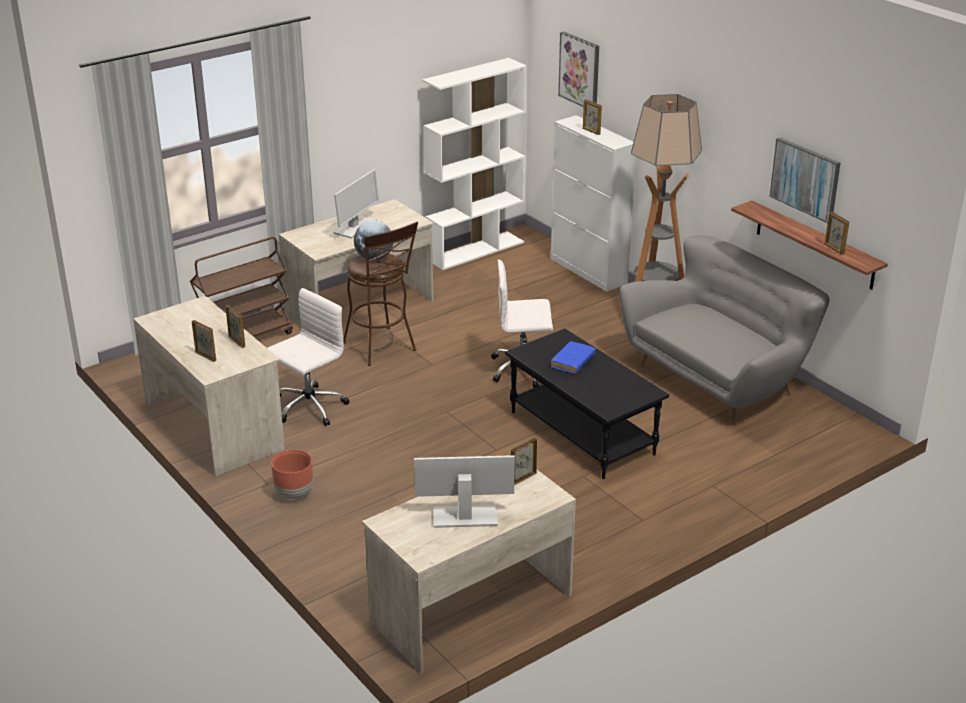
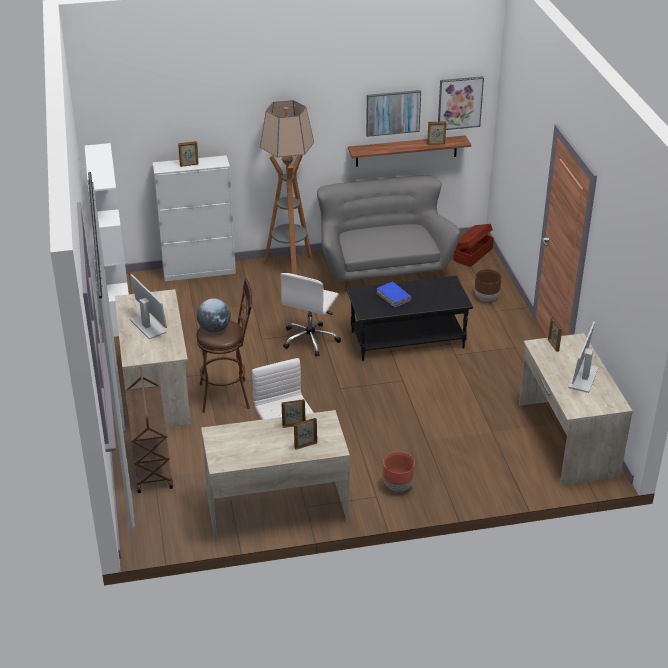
camera: 65 degrees left, 5 degrees up
picture [558,31,599,107] -> picture moved to [438,76,484,130]
none -> brown storage box [453,224,494,267]
none -> brown planter [475,269,502,301]

